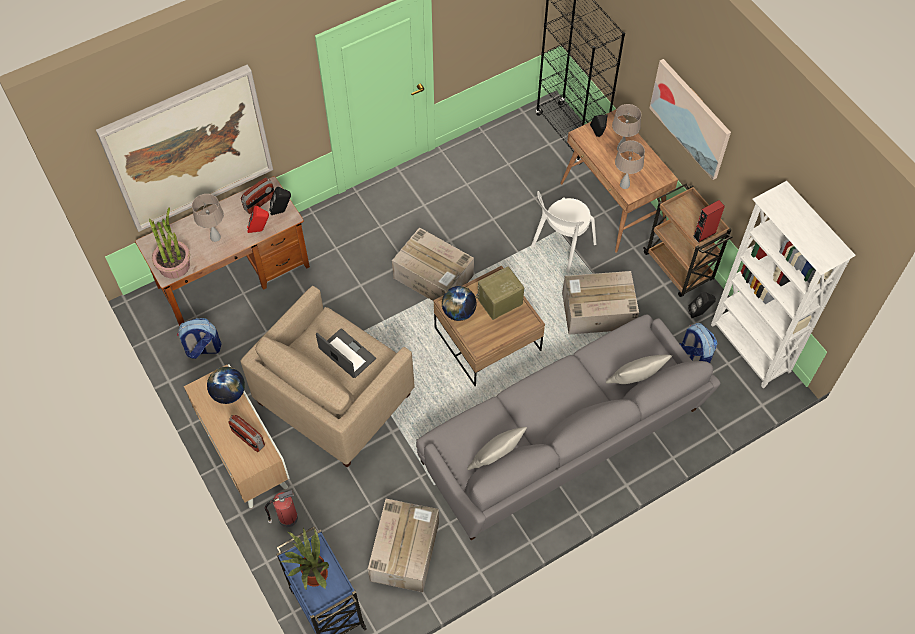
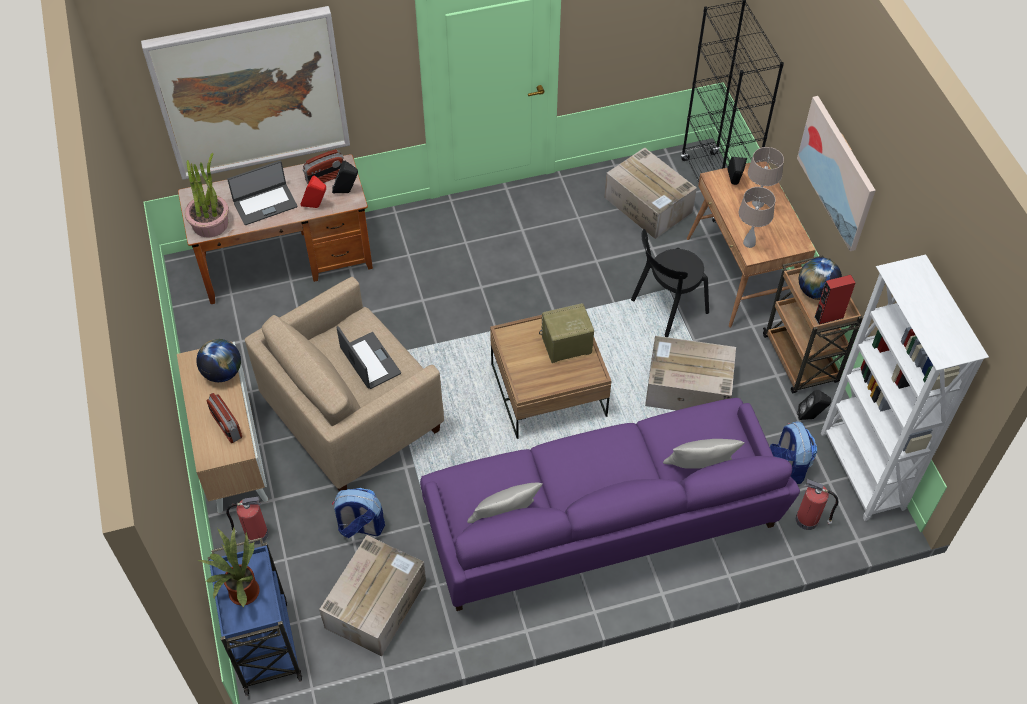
camera: 15 degrees right, 5 degrees down
backpack [177,318,222,359] -> backpack moved to [332,488,385,538]
beige table lamp [192,194,224,242] -> laptop [227,161,298,225]
cardboard box [392,227,474,301] -> cardboard box moved to [604,147,697,239]
grey sofa [416,315,721,540] -> purple sofa [420,398,800,611]
globe [442,286,477,321] -> globe moved to [799,257,842,300]
white chair [531,191,596,273] -> black chair [631,229,709,337]
none -> fire extinguisher [796,479,838,530]

